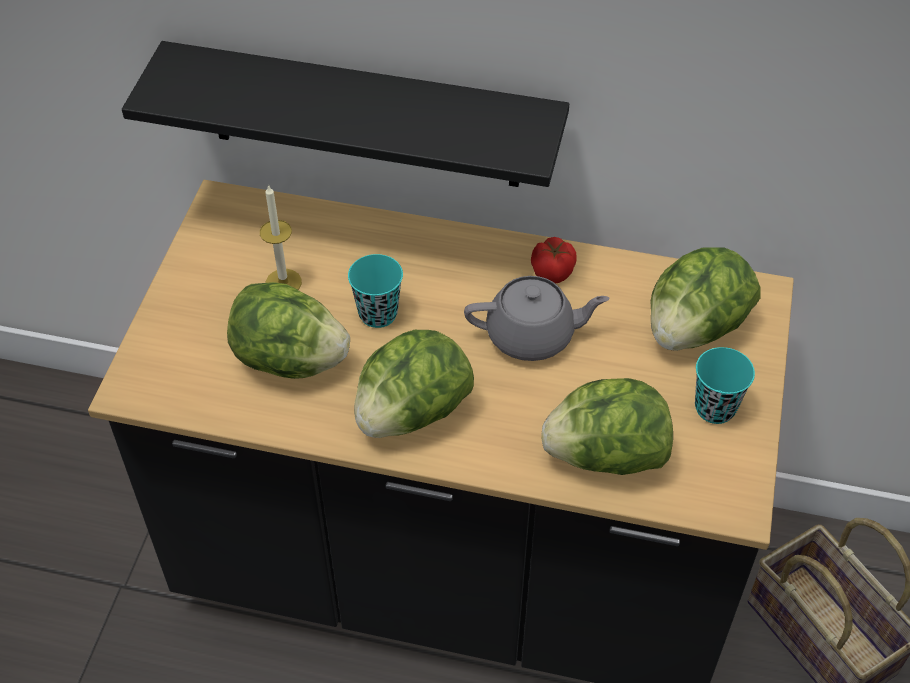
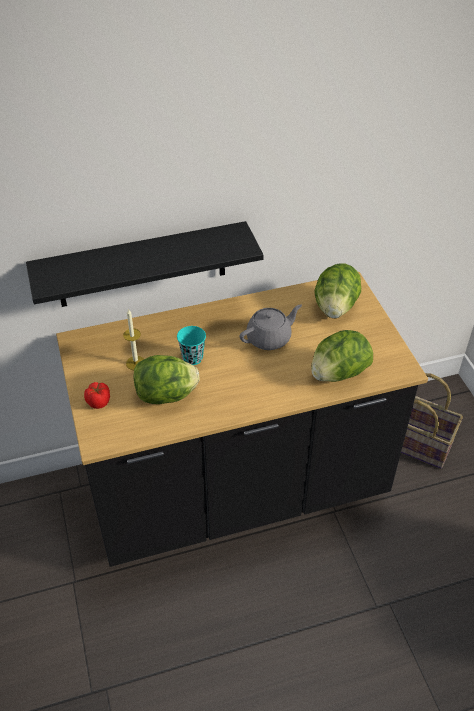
camera: 30 degrees left, 5 degrees down
lettuce [354,330,474,438] -> none
tomato [531,237,577,283] -> tomato moved to [84,382,110,409]
turquoise cup [695,347,755,424] -> none

